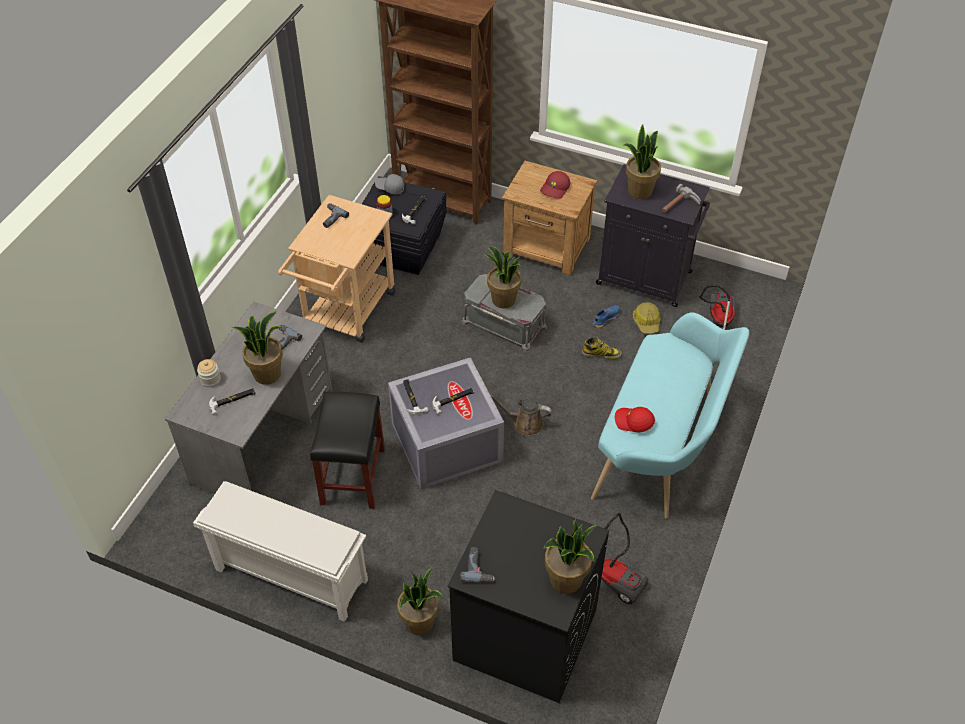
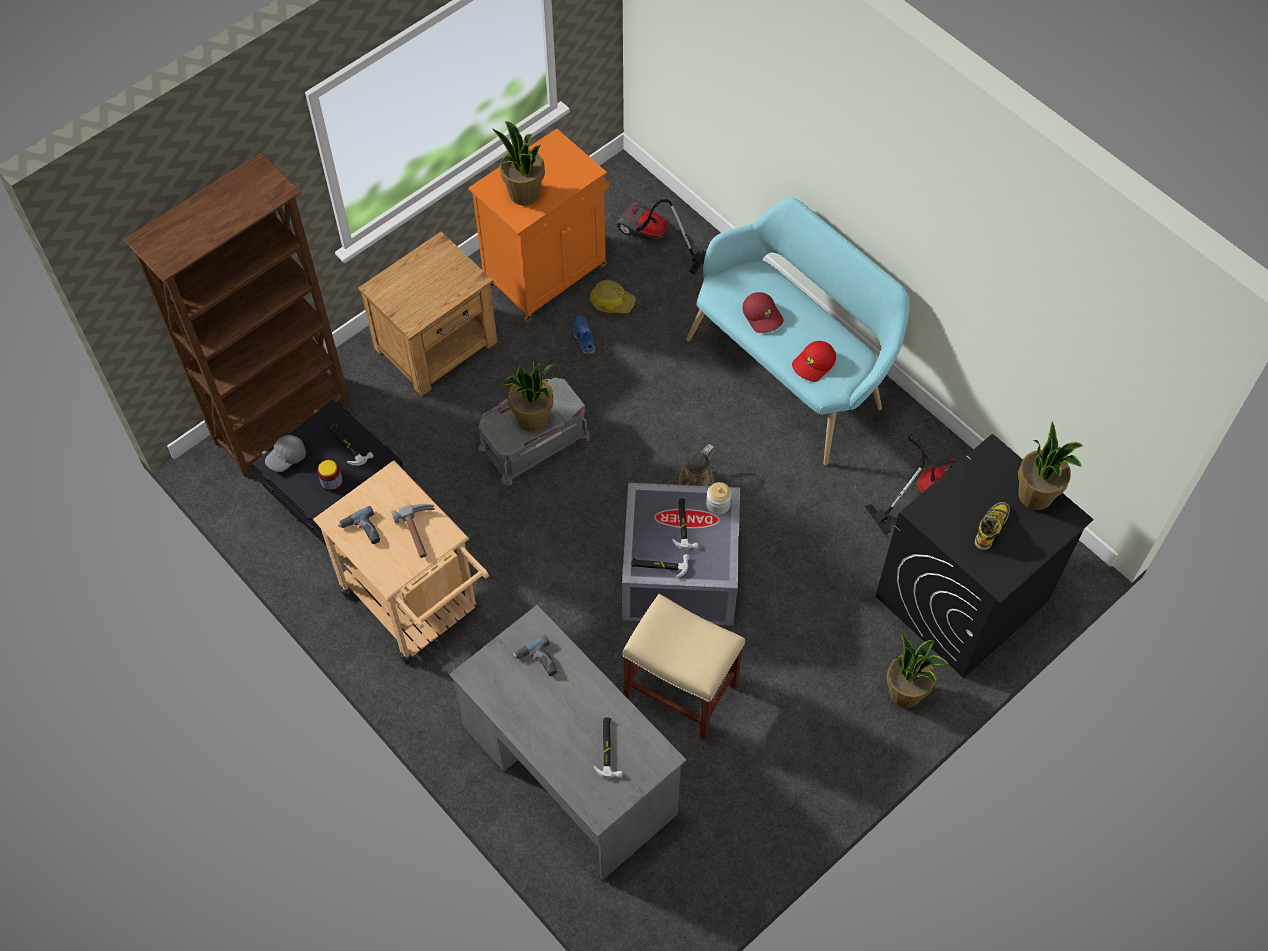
camera: 65 degrees left, 10 degrees up
white shoe rack [193,481,368,622] -> none
jar [197,359,221,387] -> jar moved to [706,482,732,515]
potted plant [232,311,283,385] -> none
black stool [310,392,385,509] -> beige stool [623,594,745,740]
power drill [460,547,495,583] -> none
red cap [540,171,570,199] -> red cap moved to [742,292,784,333]
boot [582,336,622,359] -> boot moved to [975,502,1010,550]
black cabinet [596,164,710,307] -> orange cabinet [468,128,610,322]
hammer [662,184,701,213] -> hammer moved to [391,504,435,558]

